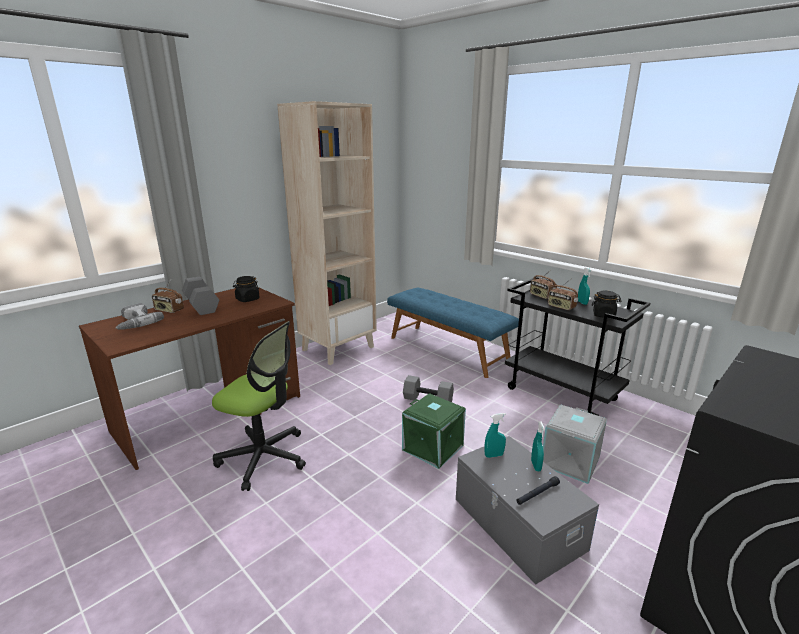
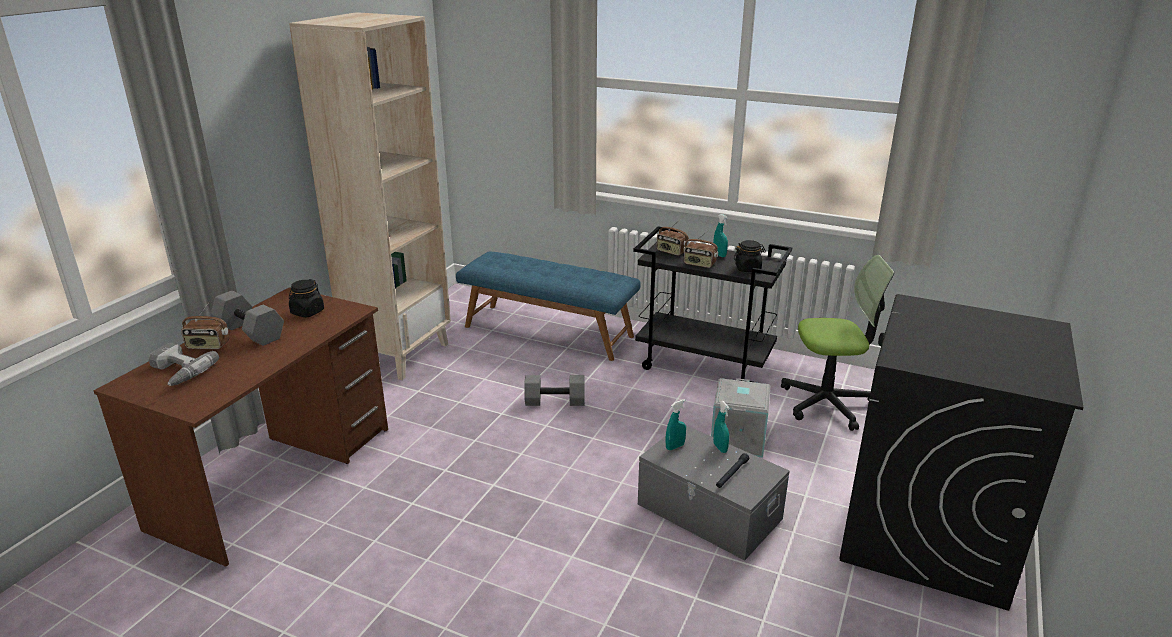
camera: 20 degrees left, 5 degrees up
office chair [212,321,306,491] -> office chair moved to [781,255,894,431]
green storage box [402,393,466,469] -> none

